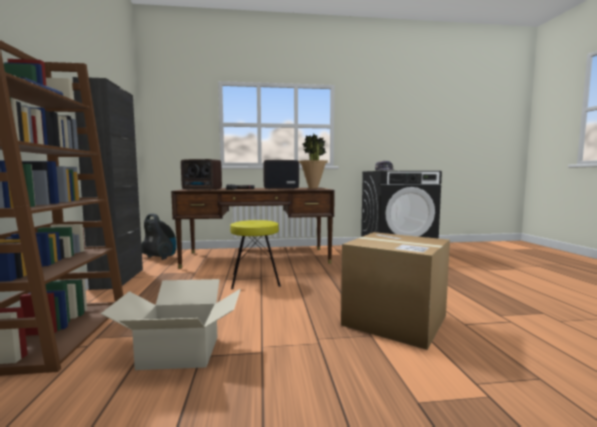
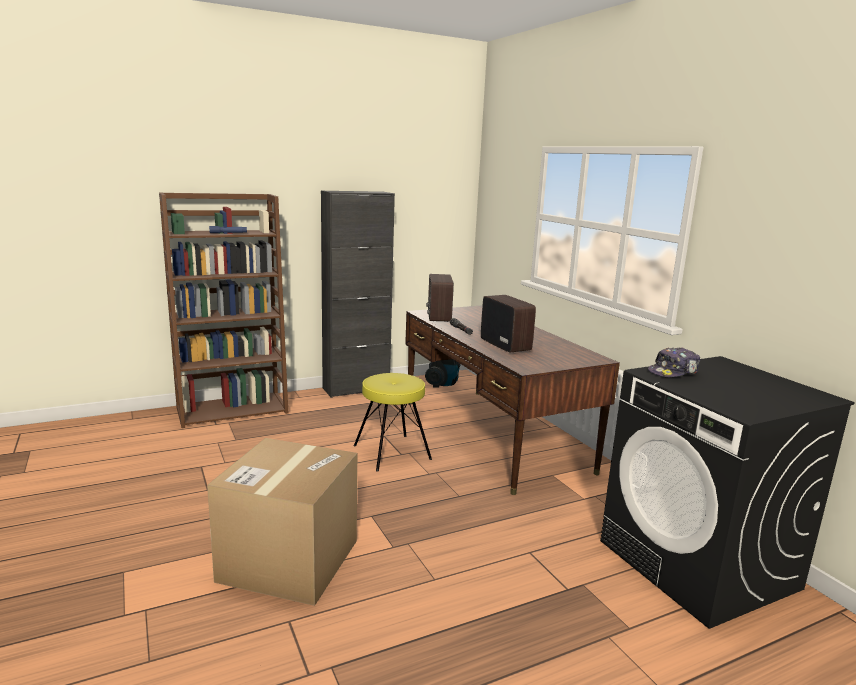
camera: 70 degrees right, 10 degrees up
cardboard box [101,279,241,370] -> none
potted plant [299,134,328,189] -> none

